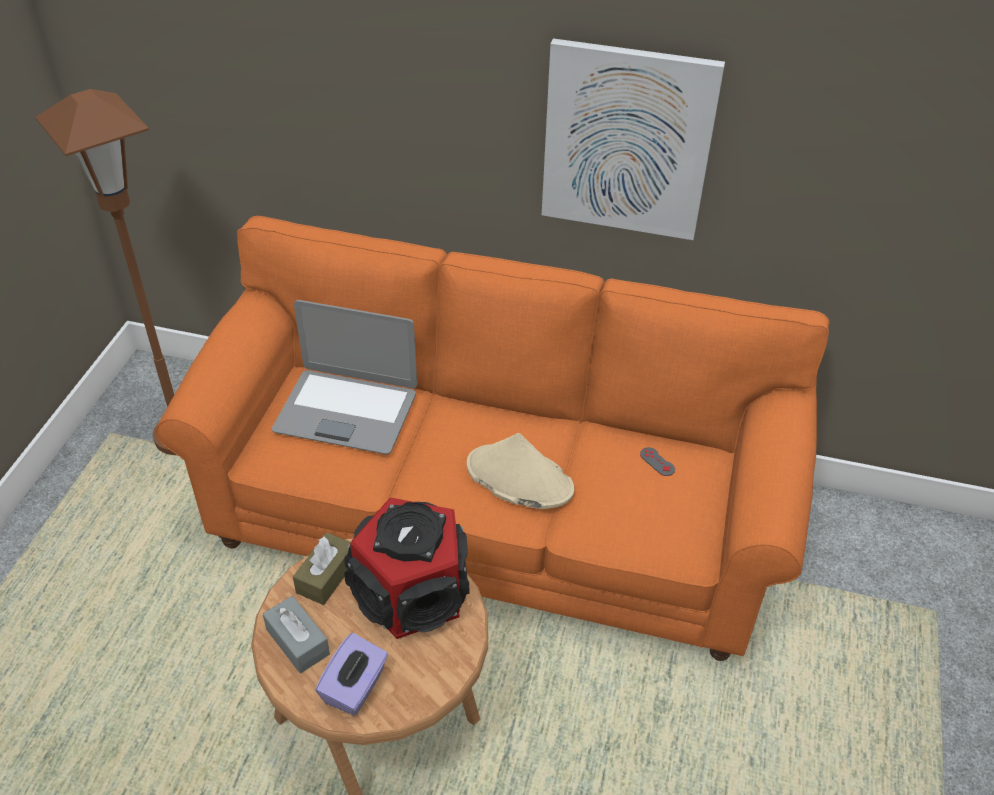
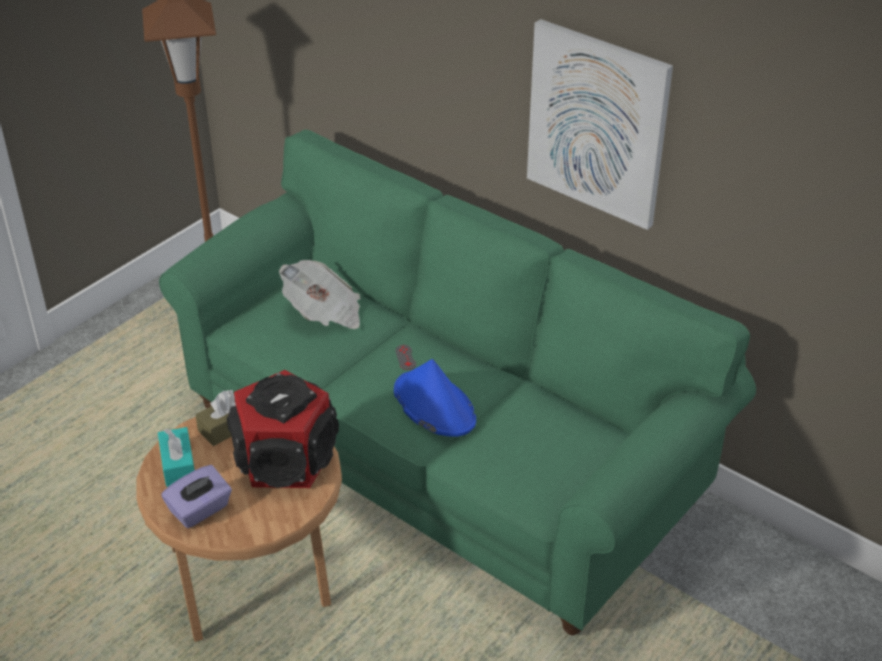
camera: 25 degrees right, 5 degrees down
orange sofa [155,216,829,661] -> green sofa [159,130,756,635]
grey tissue box [263,596,330,673] -> turquoise tissue box [158,427,195,487]
laptop [272,300,417,454] -> newspaper [279,260,360,329]
beige hat [467,433,574,509] -> blue hat [394,359,476,437]
grey game controller [640,447,675,476] -> grey game controller moved to [395,345,416,370]

